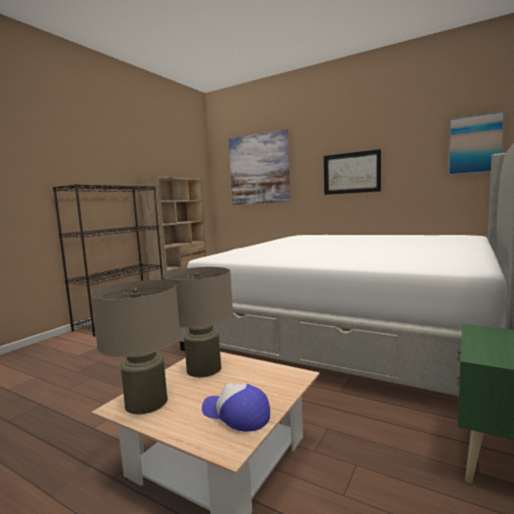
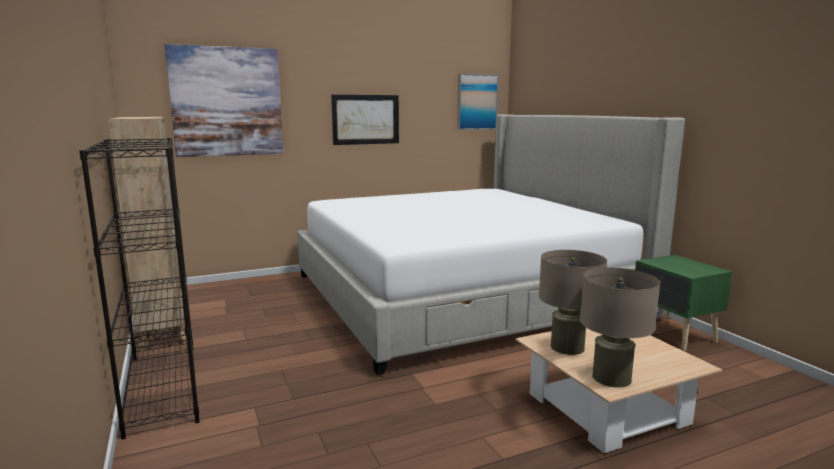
camera: 55 degrees left, 5 degrees up
cap [202,384,270,432] -> none

